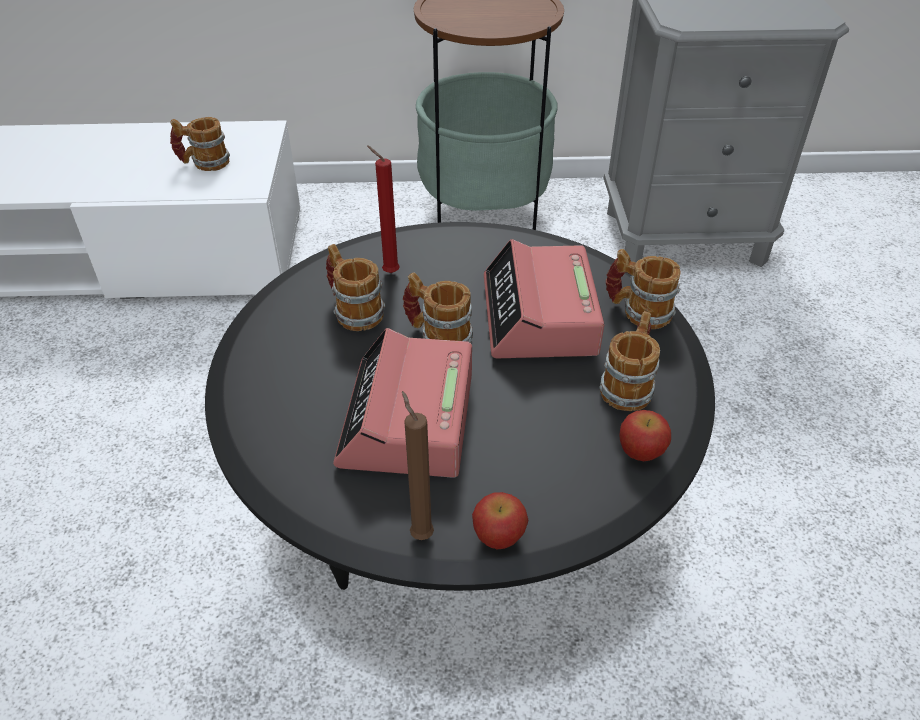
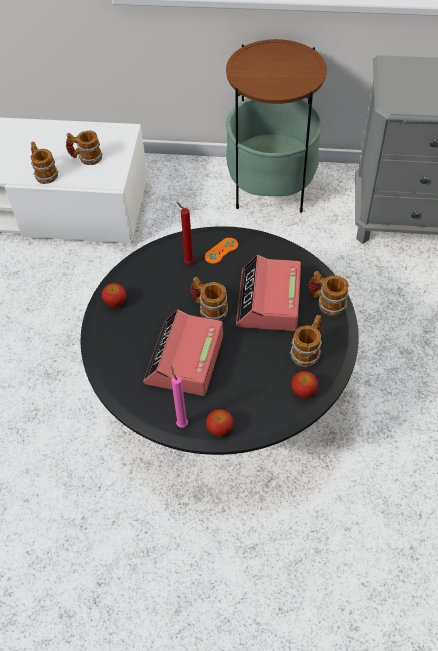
camera: 10 degrees right, 10 degrees up
mug [326,244,385,331] -> mug moved to [31,141,58,184]
brown candle [402,391,434,540] -> pink candle [171,366,188,428]
none -> apple [102,283,126,308]
none -> orange game controller [205,238,238,264]

